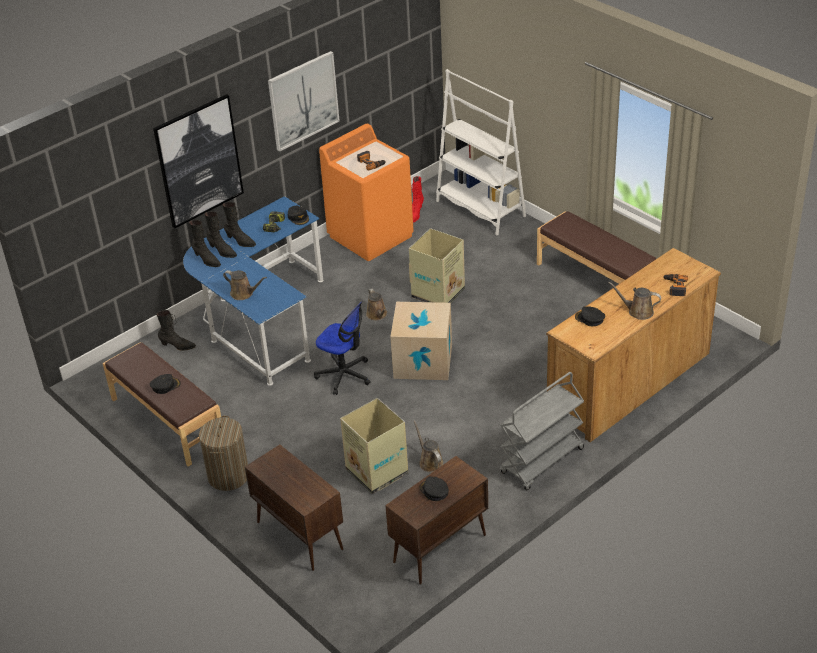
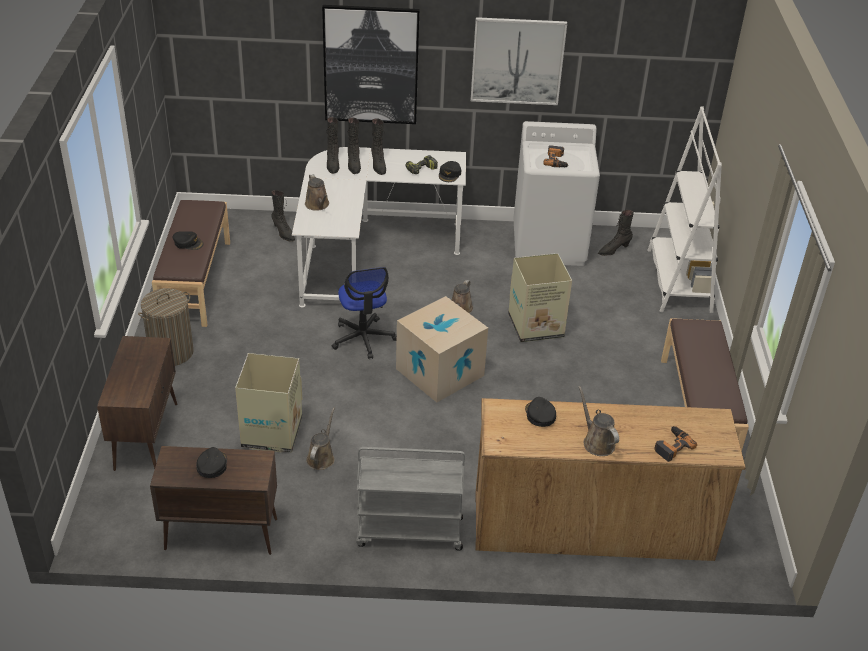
camera: 40 degrees right, 0 degrees up
blue desk [183,196,323,386] -> white desk [292,147,466,308]
orange washing machine [319,124,414,261] -> white washing machine [514,121,600,266]
red boot [411,176,424,223] -> black boot [598,210,634,256]

